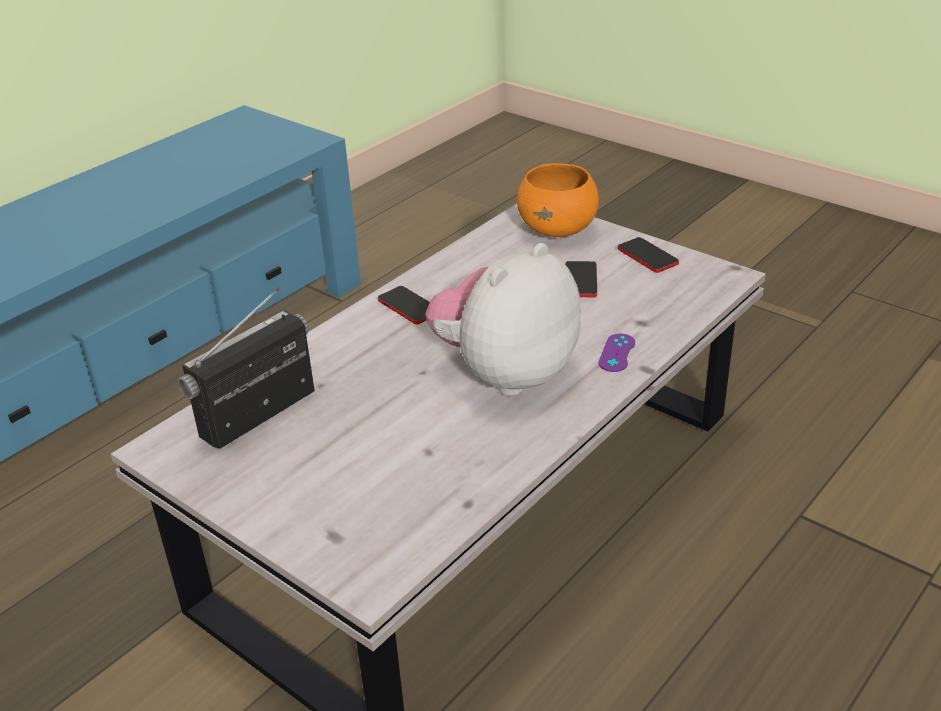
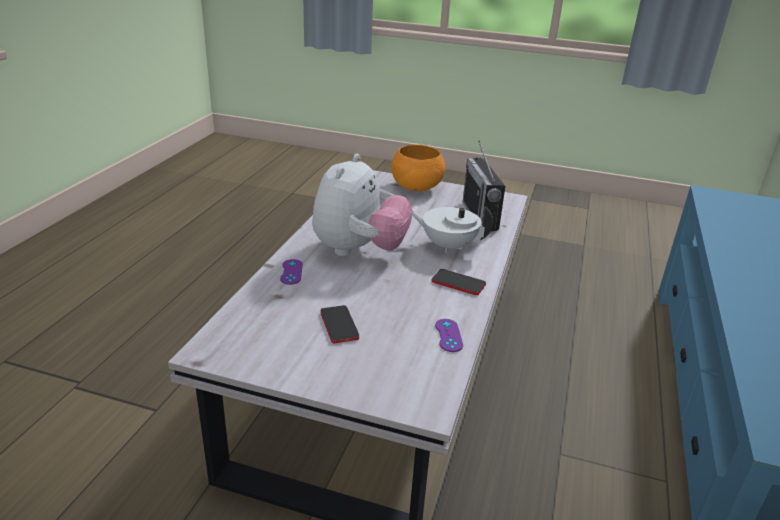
camera: 155 degrees right, 5 degrees down
radio [178,288,315,448] -> radio turned 150 degrees clockwise [463,141,505,231]
orange bowl [517,163,599,237] -> orange bowl moved to [391,144,445,191]
phone [618,237,679,273] -> none
none -> white teapot [412,206,493,253]
none -> purple game controller [435,319,463,352]

